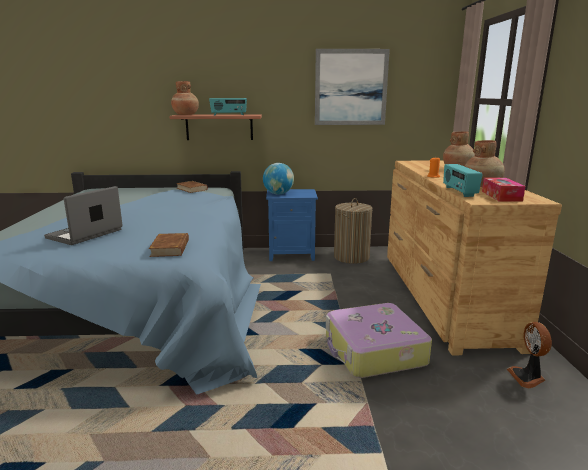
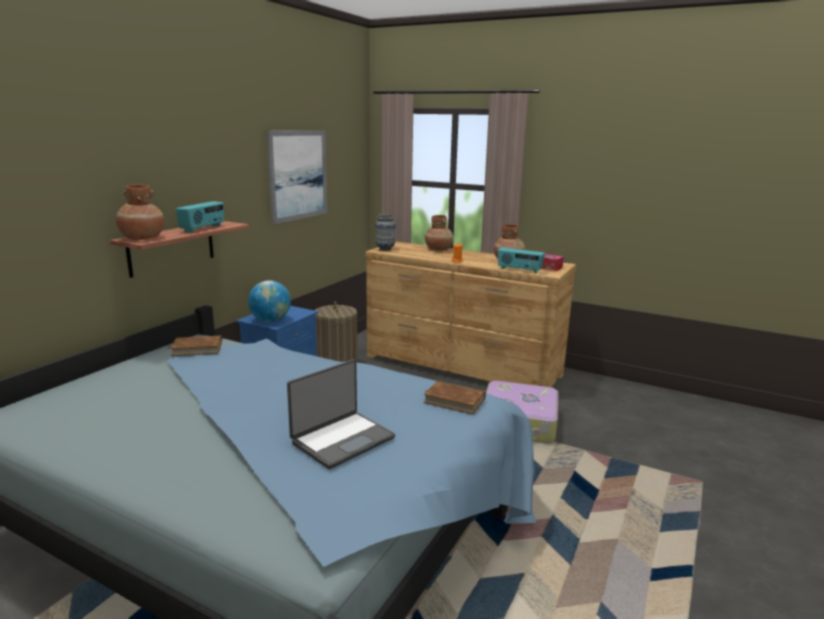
camera: 60 degrees left, 0 degrees up
laptop [44,186,123,245] -> laptop turned 105 degrees counterclockwise [287,359,395,469]
fan [507,322,552,388] -> none
none -> vase [375,214,396,251]

